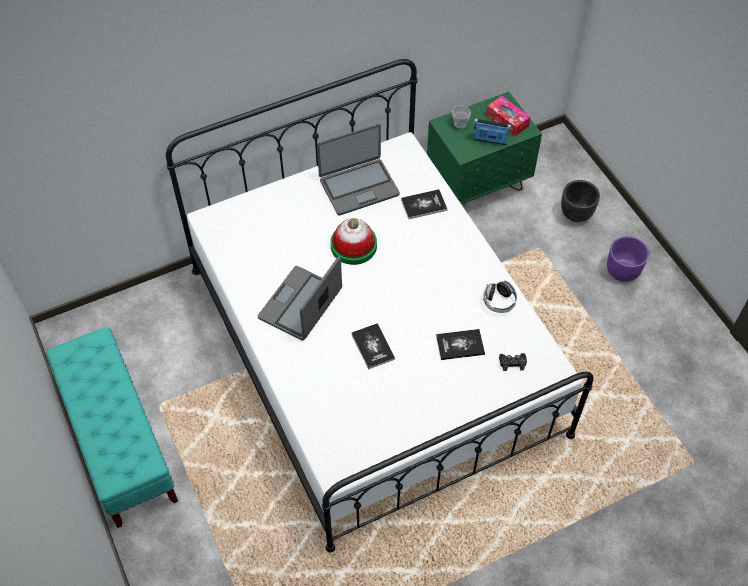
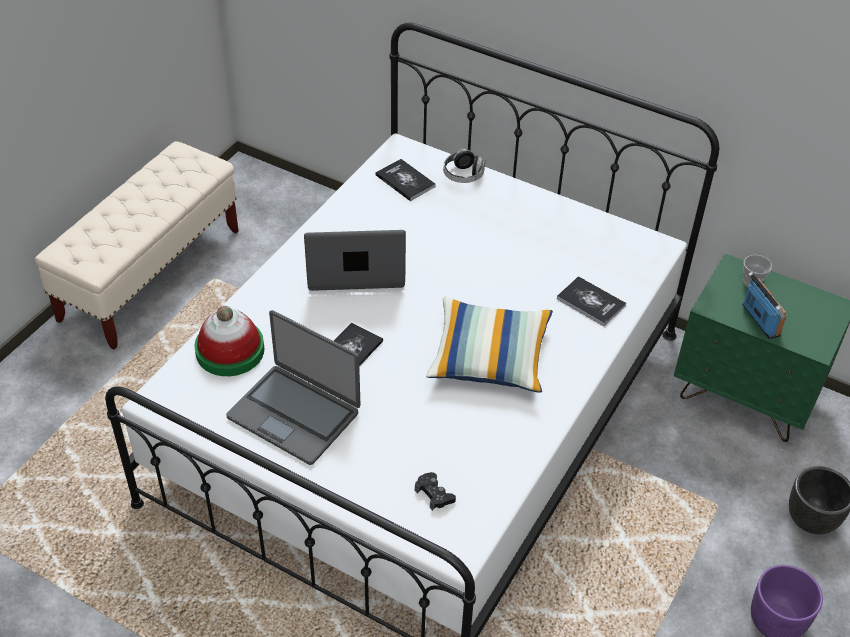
camera: 55 degrees right, 10 degrees down
turquoise bench [46,327,178,528] -> beige bench [35,141,238,350]
laptop [317,124,400,216] -> laptop moved to [226,310,361,465]
hat [330,218,377,265] -> hat moved to [194,306,265,376]
book [436,329,485,360] -> book moved to [375,159,436,201]
headphones [483,281,517,313] -> headphones moved to [443,149,485,183]
tissue box [486,96,530,137] -> none
none -> pillow [426,297,553,393]

